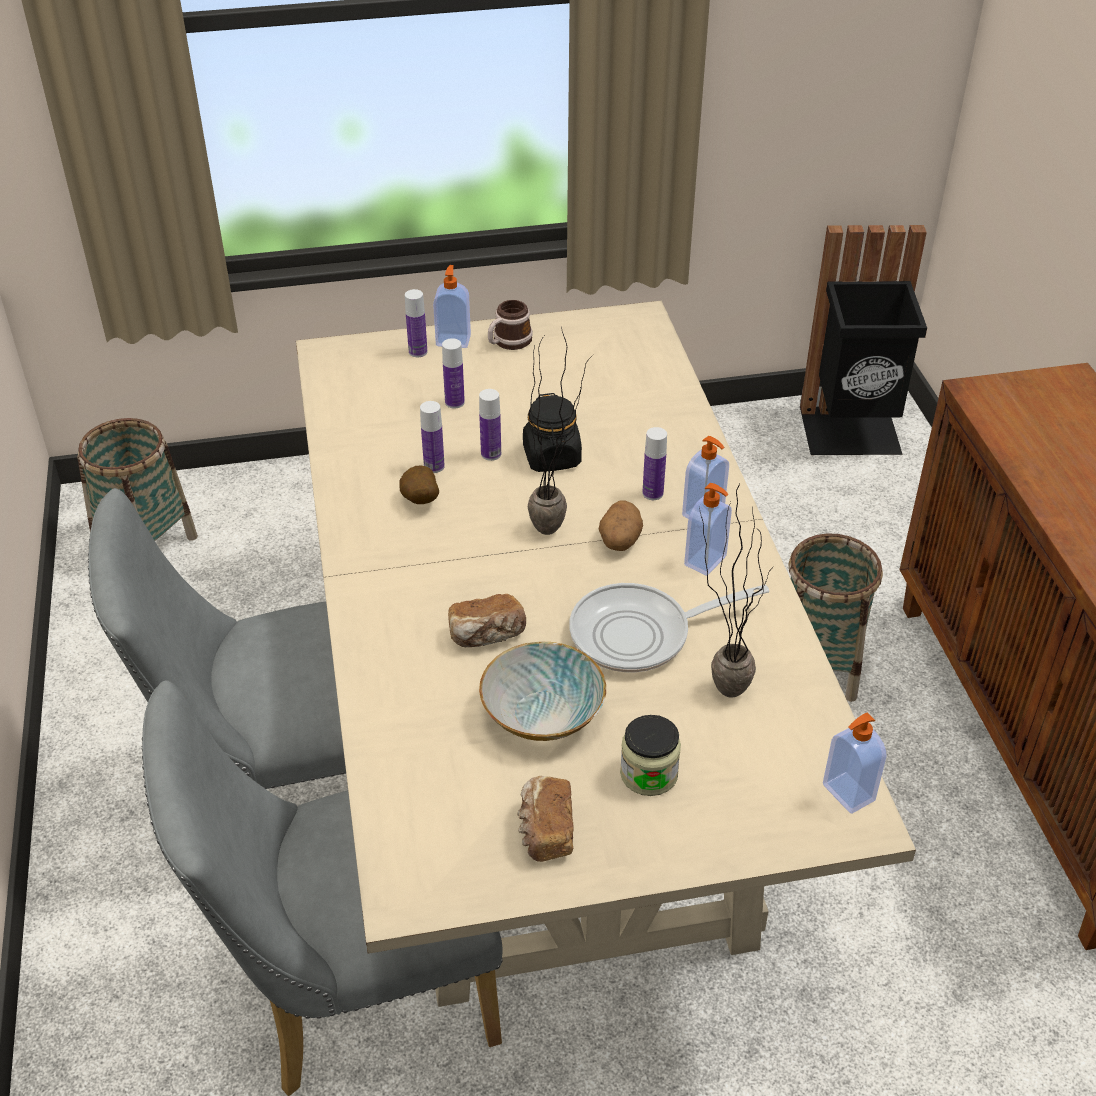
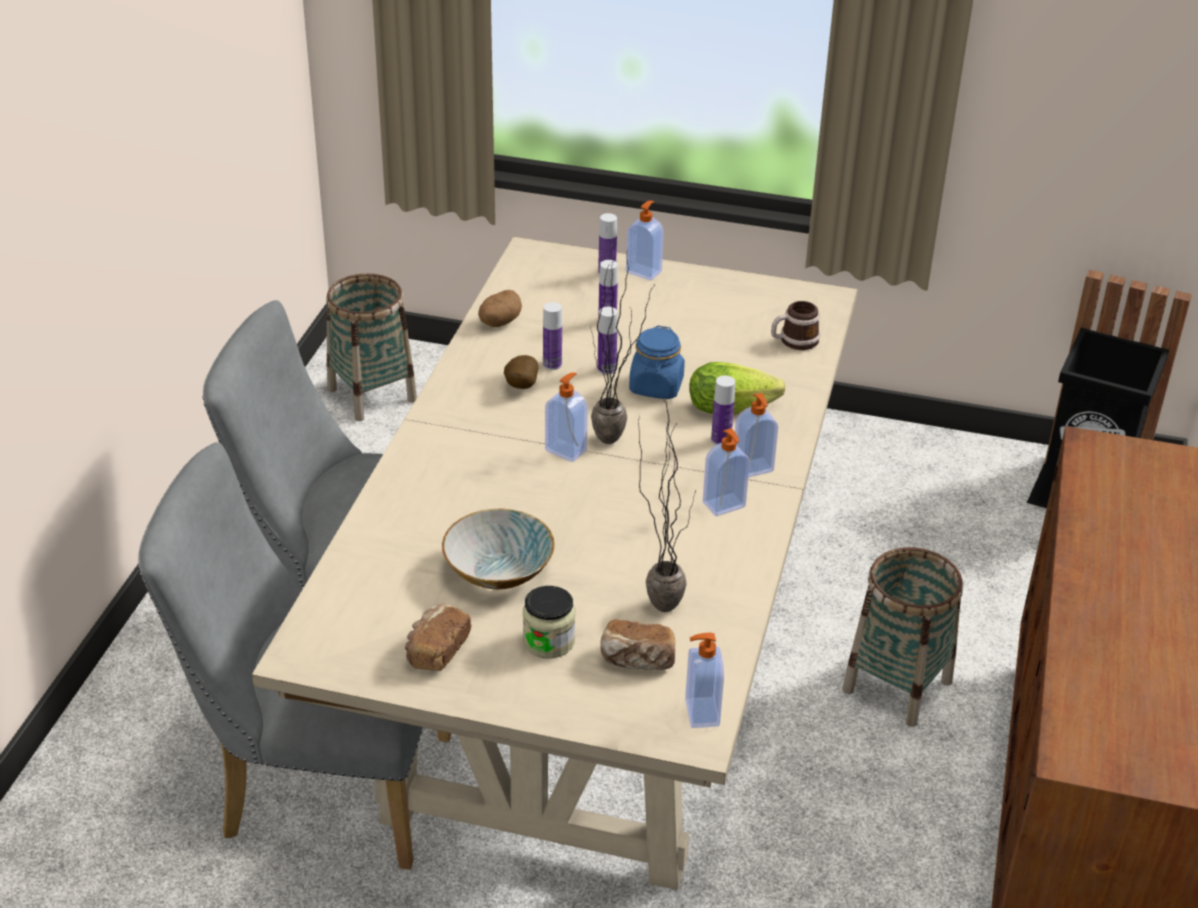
camera: 25 degrees right, 5 degrees down
bread [448,594,526,647] -> bread moved to [600,619,676,671]
mug [488,300,533,350] -> mug moved to [771,301,820,350]
black jar [523,393,582,472] -> blue jar [629,326,685,399]
frying pan [569,583,769,672] -> none
potato [599,500,643,551] -> potato moved to [478,290,522,327]
none -> soap dispenser [545,372,588,462]
none -> lettuce [689,362,785,415]

